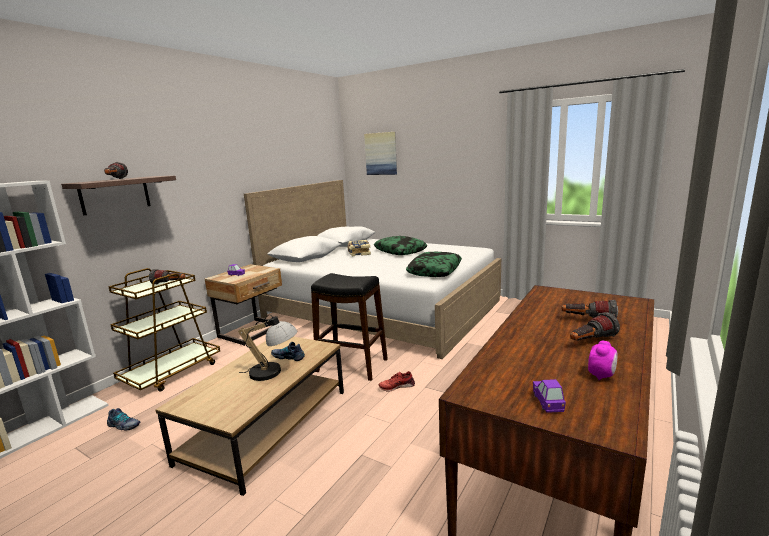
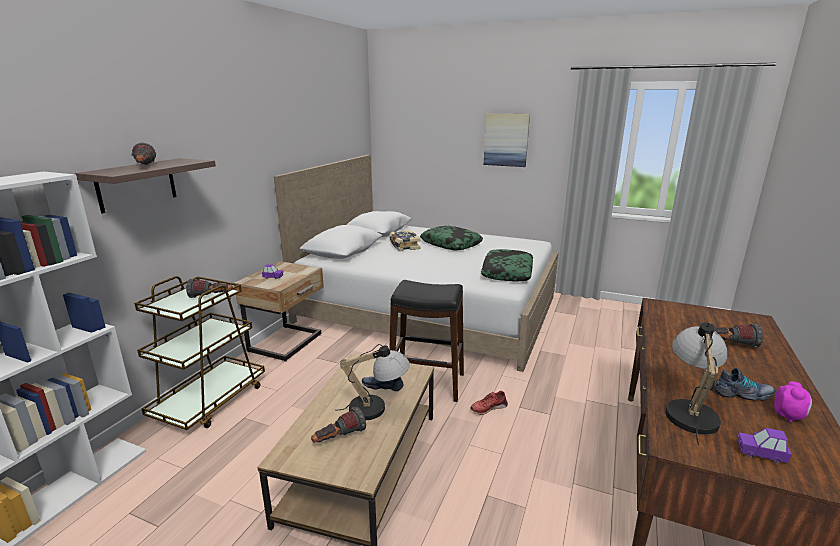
camera: 10 degrees left, 5 degrees up
shoe [107,408,140,431] -> shoe moved to [714,368,775,401]
picture [364,132,397,175] -> picture moved to [484,113,530,167]
purple toy car [533,379,566,413] -> purple toy car turned 60 degrees counterclockwise [738,428,792,463]
flashlight [570,312,620,341] -> flashlight moved to [311,407,366,443]
none -> table lamp [666,322,727,446]

